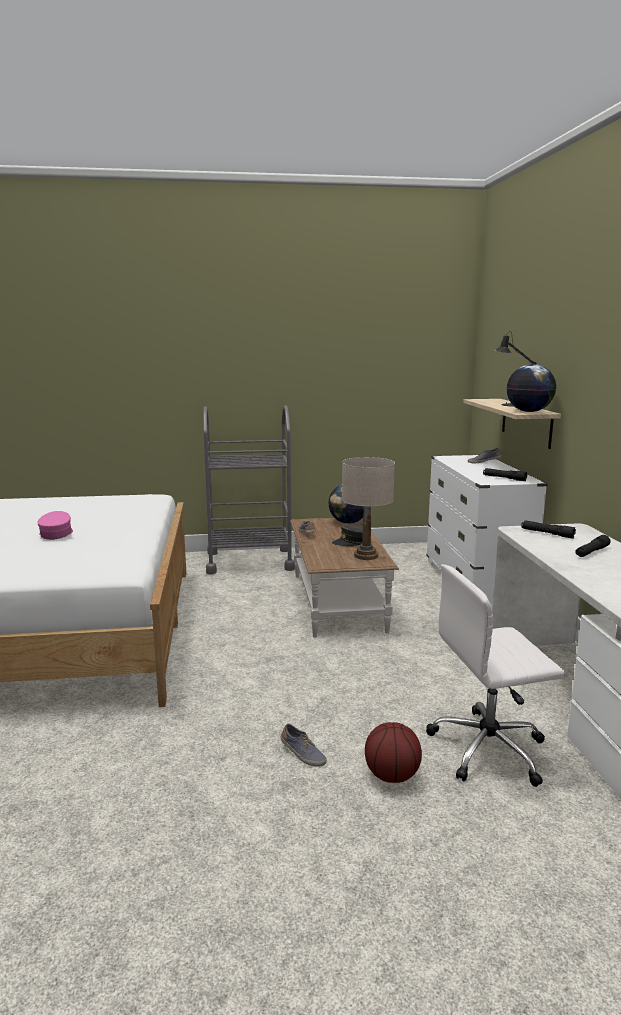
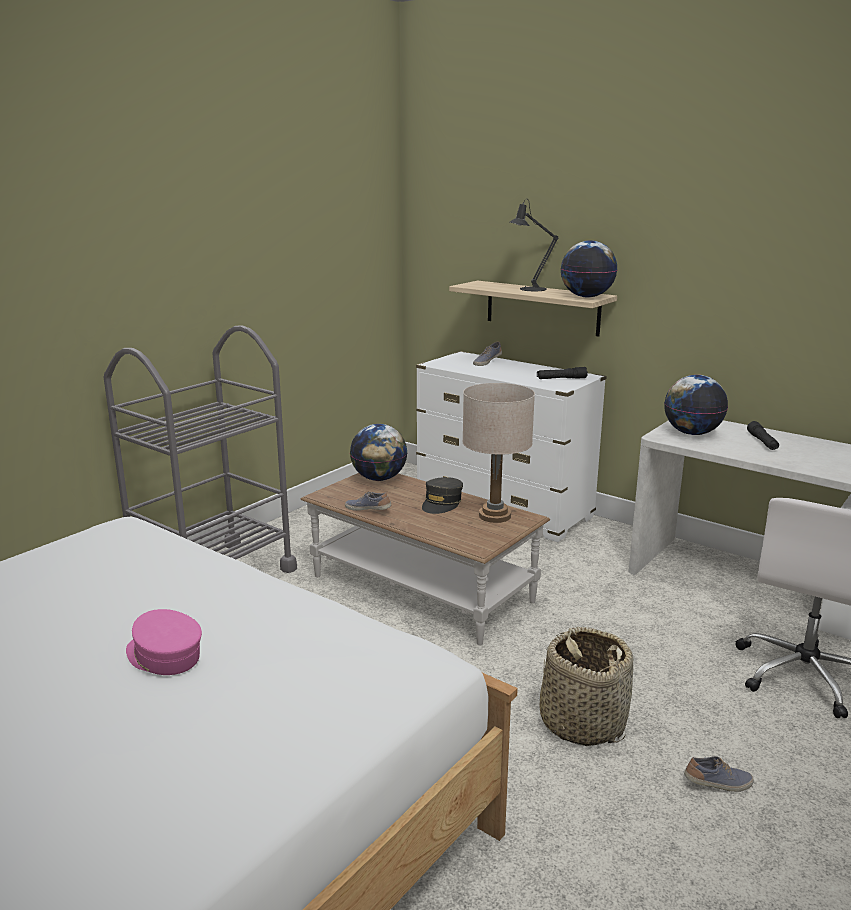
camera: 45 degrees left, 5 degrees up
basketball [365,722,422,783] -> none
black flashlight [521,520,576,539] -> globe [664,375,728,435]
none -> basket [540,626,633,746]

